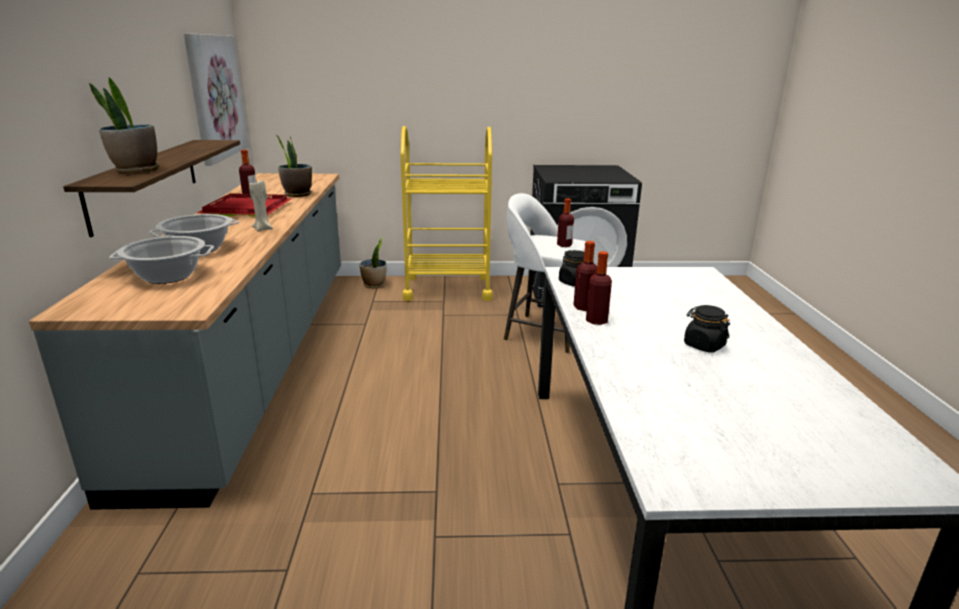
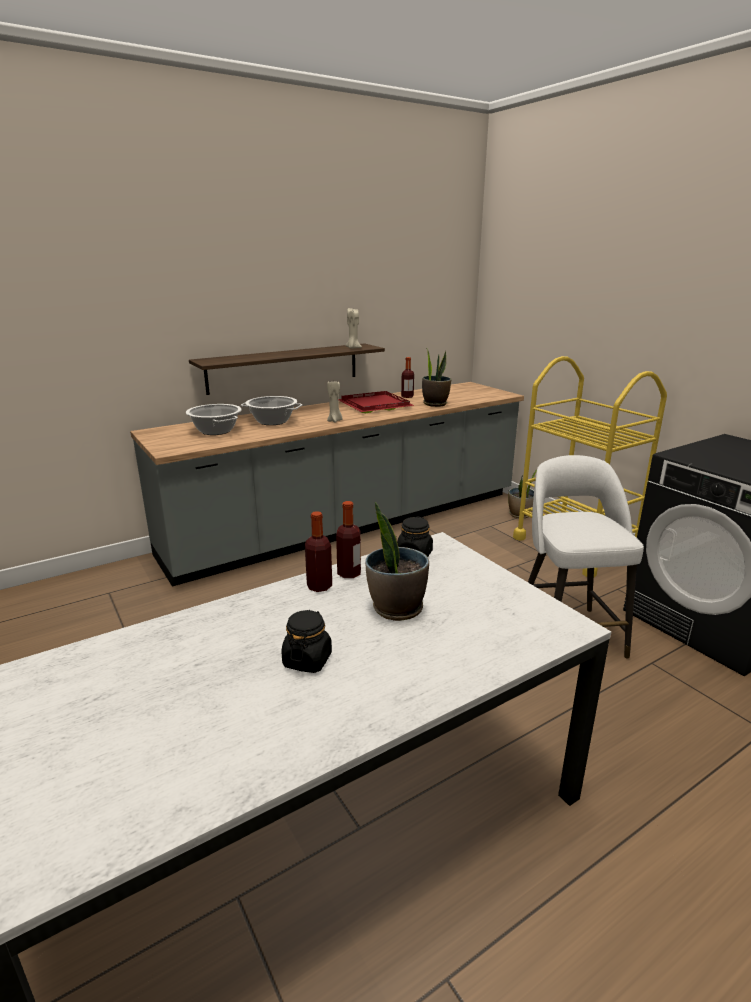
camera: 60 degrees right, 0 degrees up
potted plant [89,78,159,173] -> potted plant moved to [365,502,429,621]
picture [184,33,249,166] -> none
bottle [557,198,574,247] -> none
none -> beige candle [346,308,362,349]

